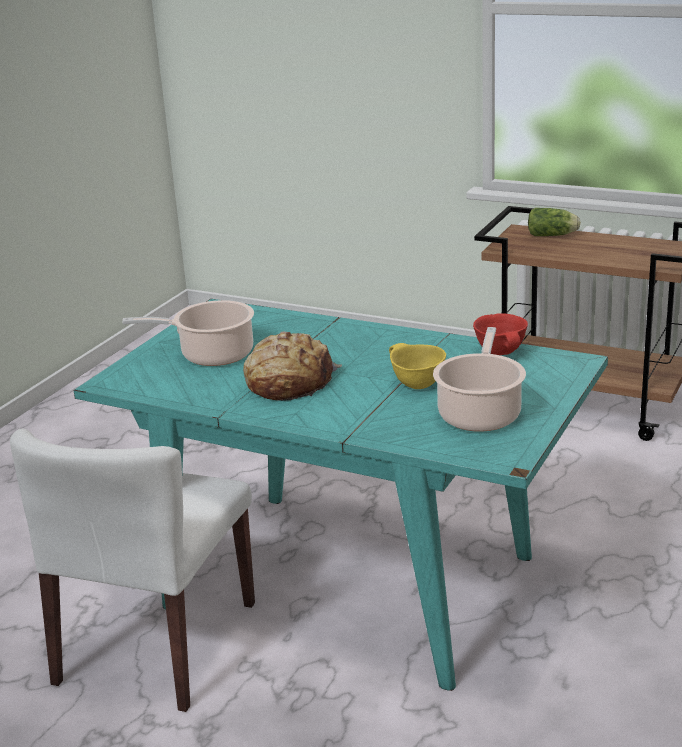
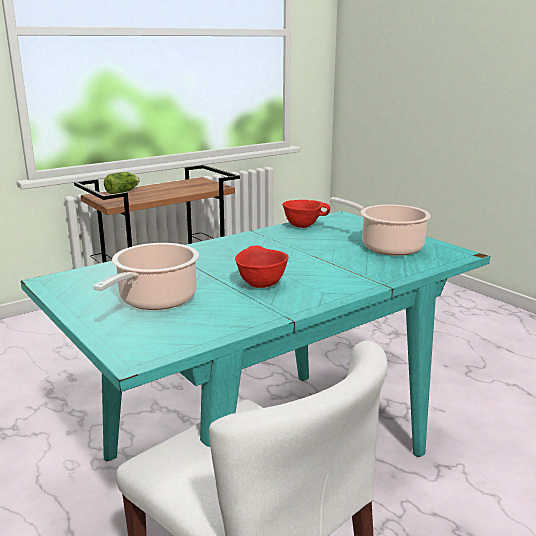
camera: 65 degrees left, 5 degrees down
bread [243,332,342,401] -> red bowl [235,246,289,288]
yellow bowl [389,343,446,389] -> none

